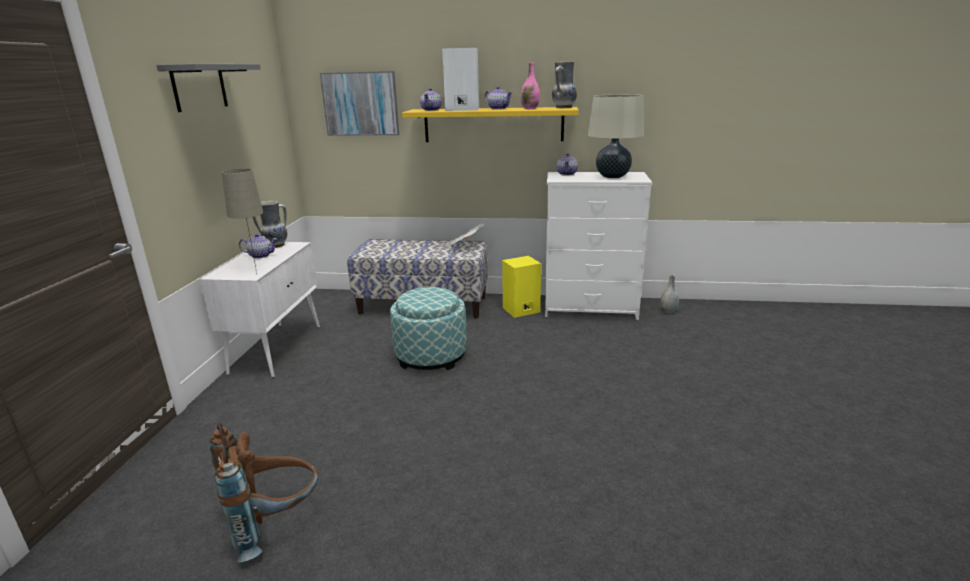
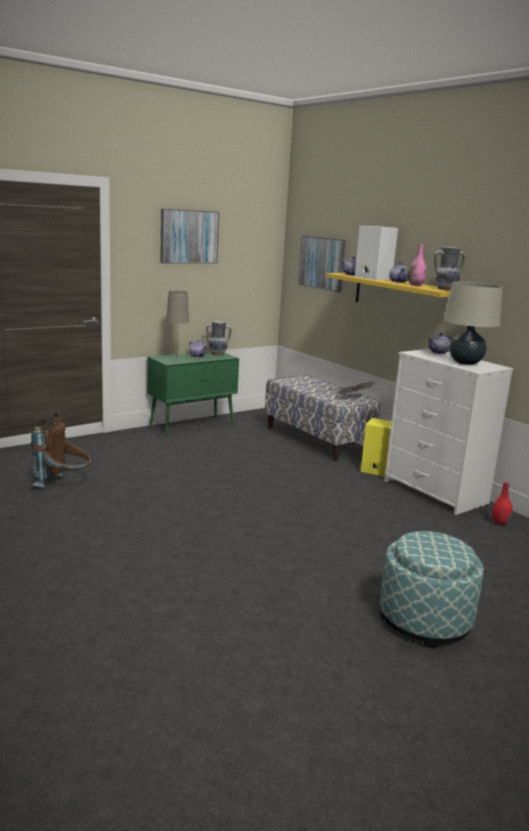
camera: 45 degrees right, 5 degrees down
grey shelf [156,64,261,112] -> picture [160,209,219,264]
white cabinet [200,242,320,378] -> green cabinet [147,351,239,437]
ottoman [390,287,467,370] -> ottoman moved to [380,531,484,648]
grey vase [660,274,679,314] -> red vase [492,482,512,526]

